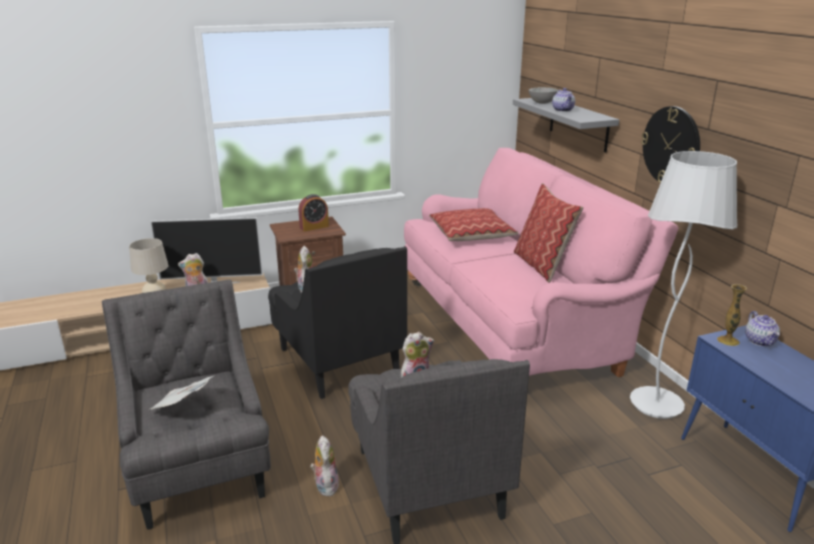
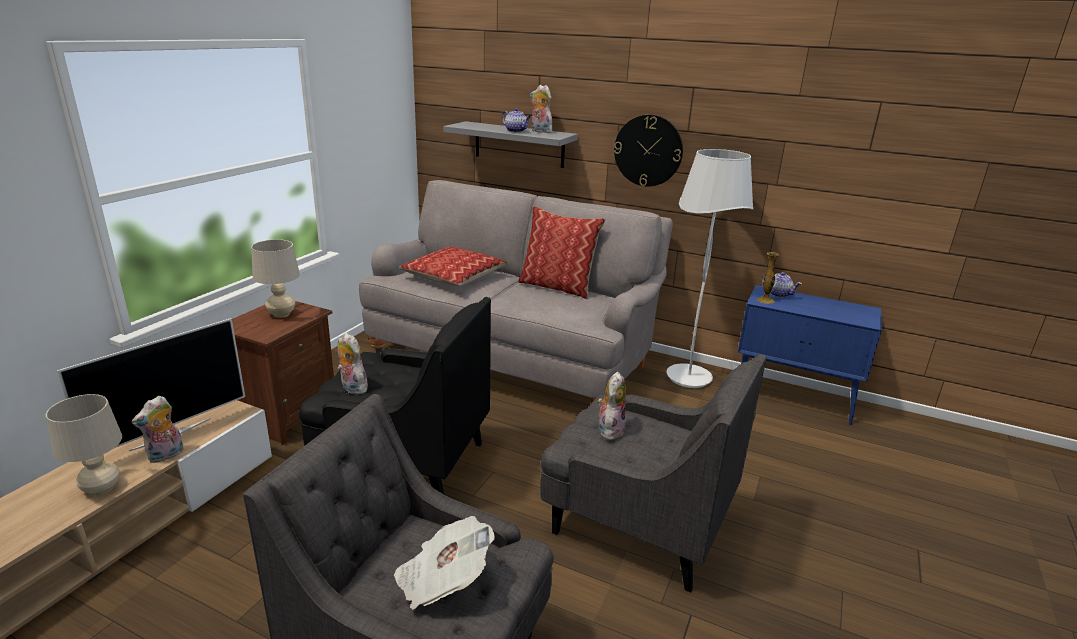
camera: 45 degrees left, 0 degrees up
alarm clock [299,194,329,231] -> beige table lamp [251,239,300,318]
plush toy [310,436,340,497] -> plush toy moved to [530,85,552,133]
pink sofa [404,148,678,377] -> grey sofa [359,180,673,403]
grey bowl [529,87,558,104] -> none

